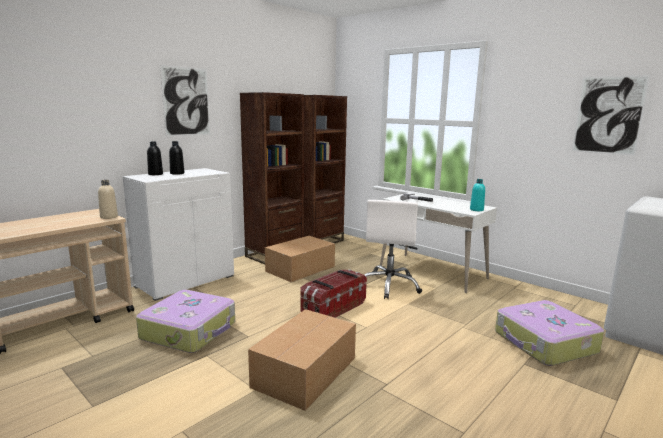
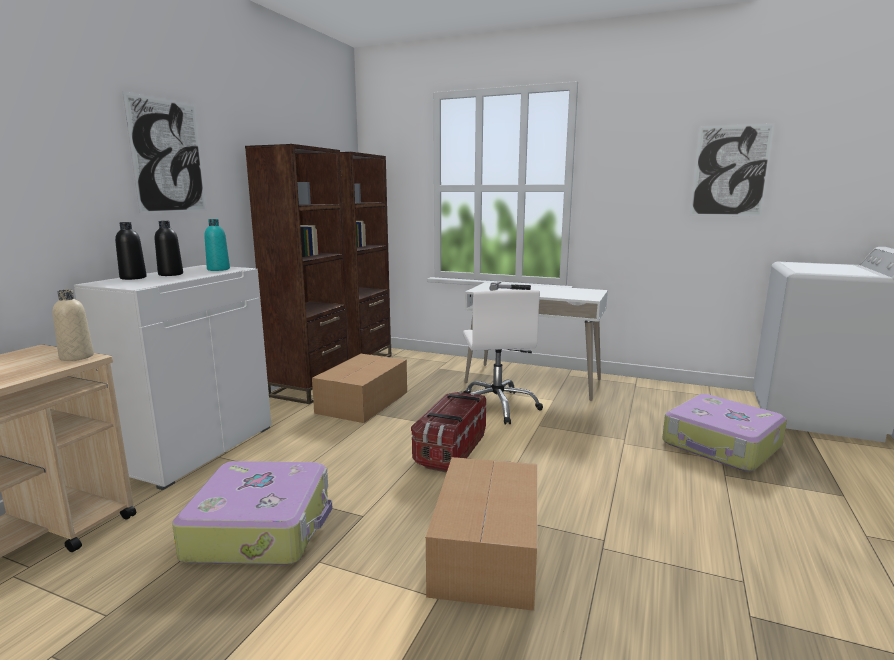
camera: 20 degrees left, 0 degrees up
turquoise bottle [470,179,485,211] -> turquoise bottle moved to [204,219,230,271]

